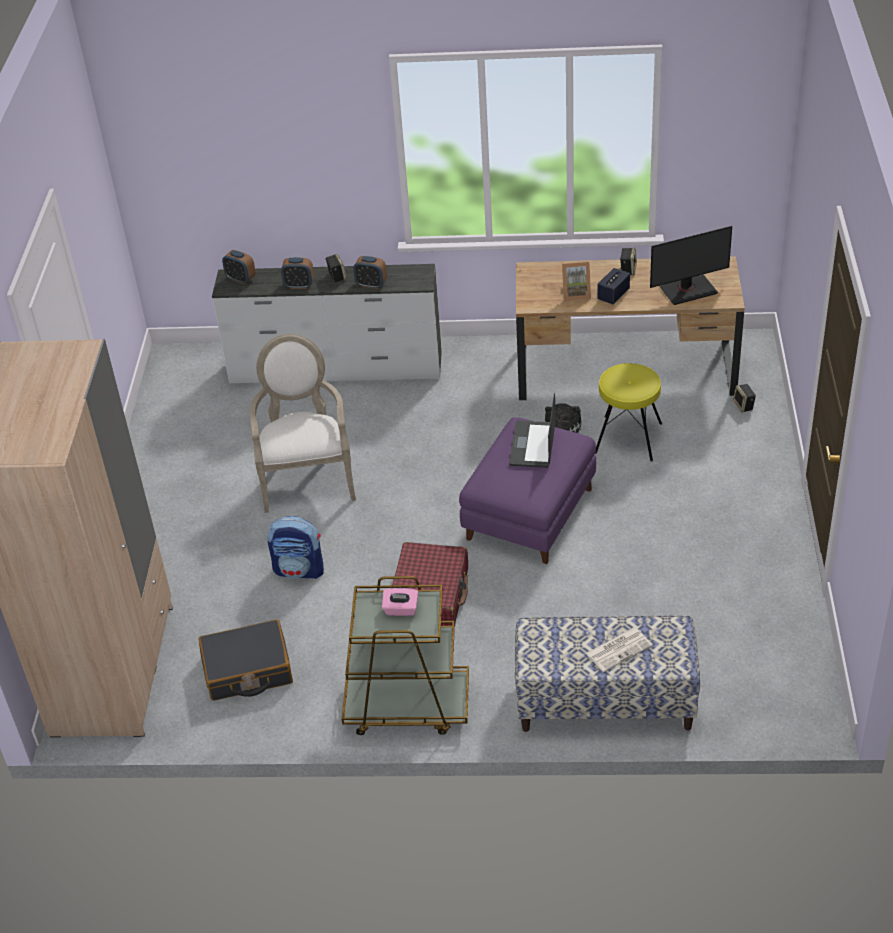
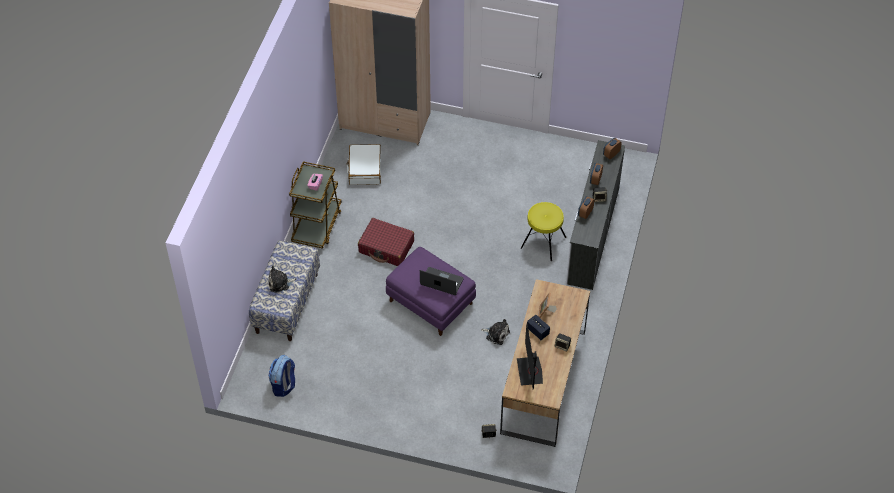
camera: 100 degrees right, 10 degrees up
black suitcase [198,619,293,701] -> white suitcase [347,144,381,185]
armchair [249,334,356,513] -> none
backpack [267,516,324,579] -> backpack moved to [268,355,295,397]
newspaper [586,628,652,672] -> plush toy [268,266,297,293]
yellow stool [595,363,662,462] -> yellow stool moved to [521,202,566,261]

